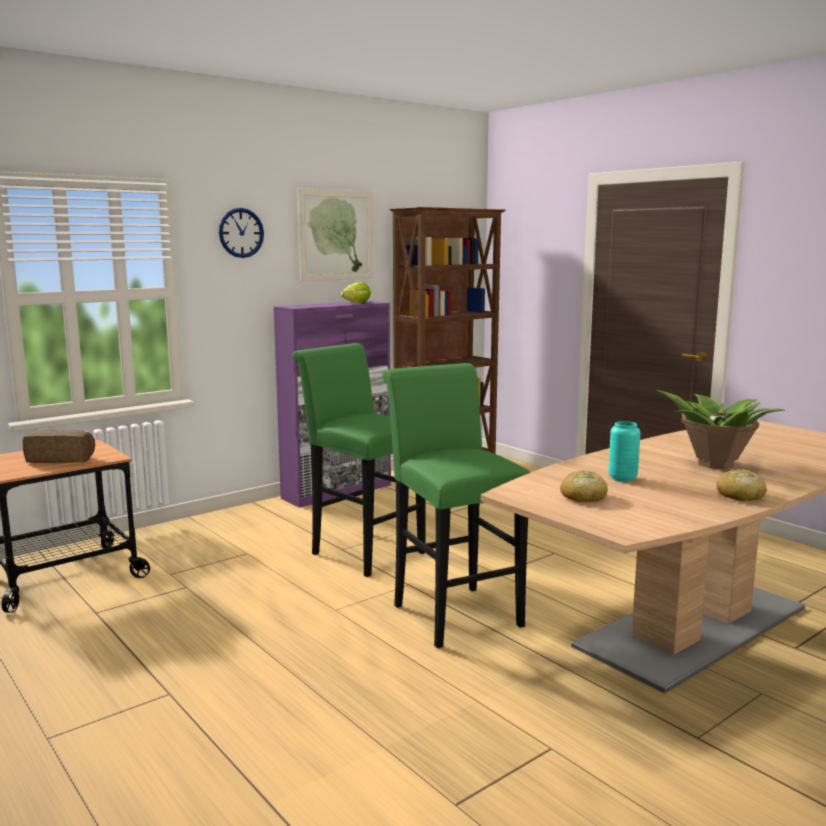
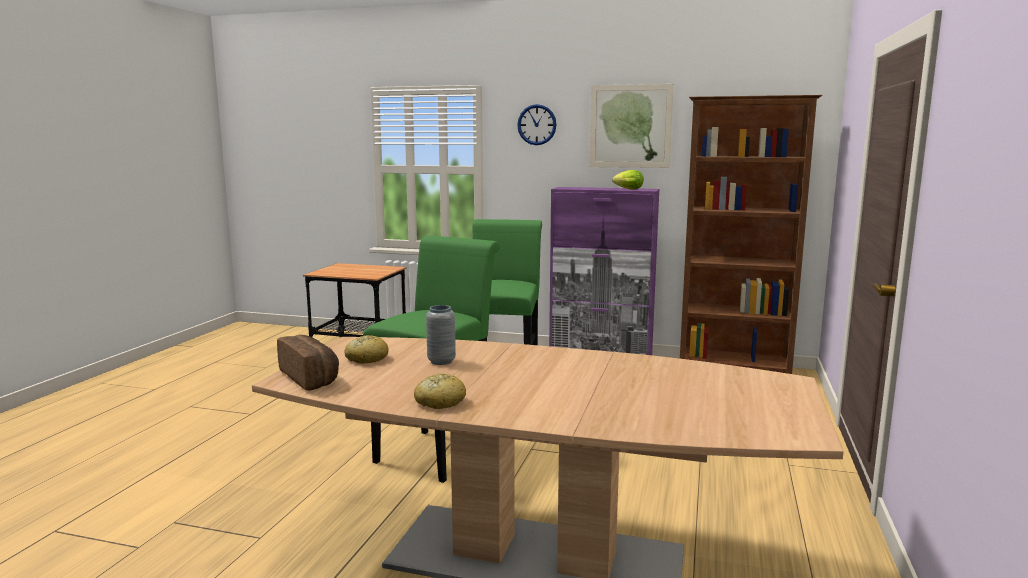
camera: 55 degrees right, 0 degrees up
bread [22,430,95,463] -> bread moved to [277,335,339,391]
turquoise vase [608,421,641,482] -> grey vase [426,305,456,365]
potted plant [656,390,785,469] -> none

